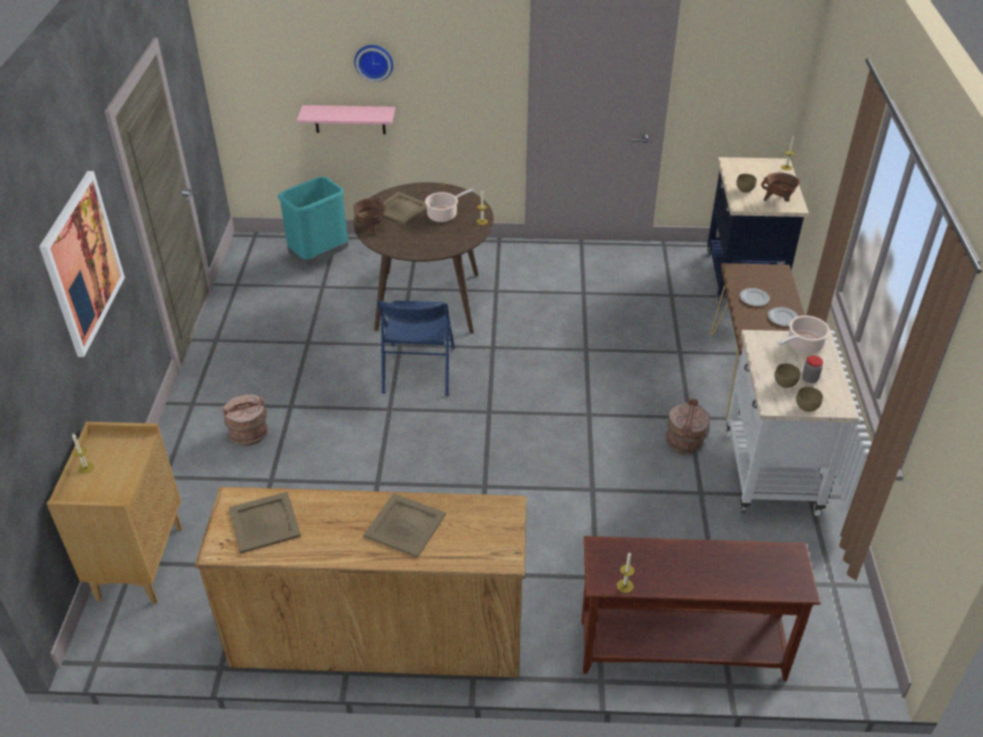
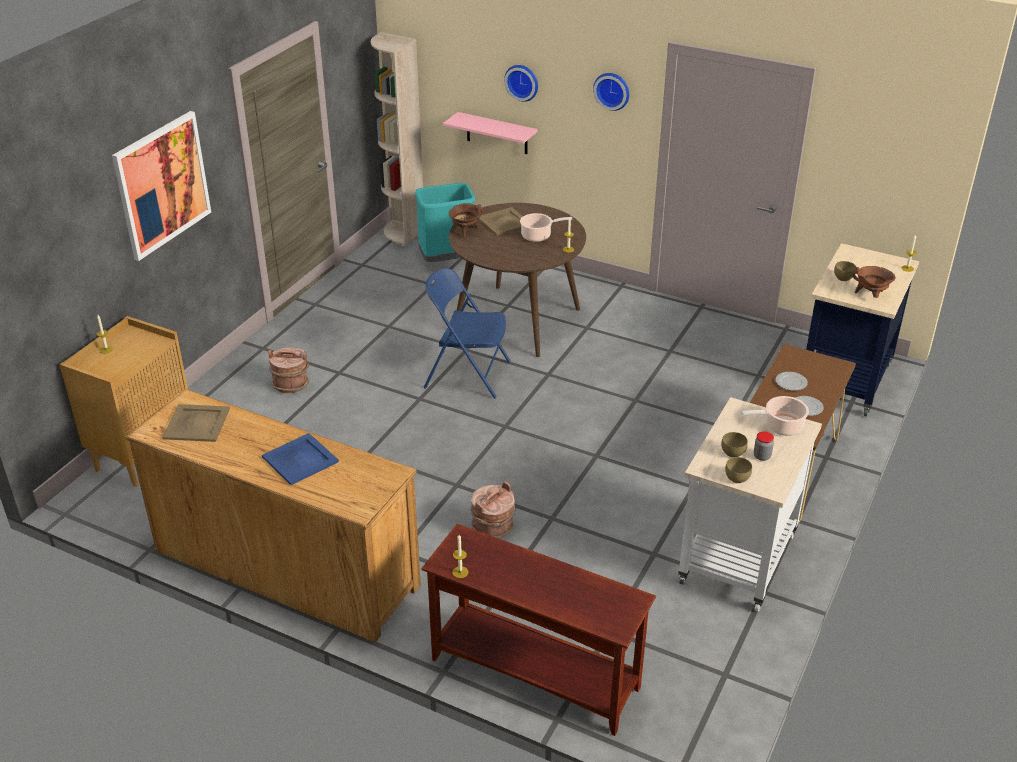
camera: 25 degrees right, 5 degrees down
beige tray [364,493,446,558] -> blue tray [262,433,339,485]
blue chair [377,300,455,396] -> blue chair turned 75 degrees clockwise [424,268,511,399]
brown bucket [665,398,710,455] -> brown bucket moved to [471,482,515,539]
none -> beige bookcase [371,32,423,246]
none -> wall clock [593,73,629,111]

